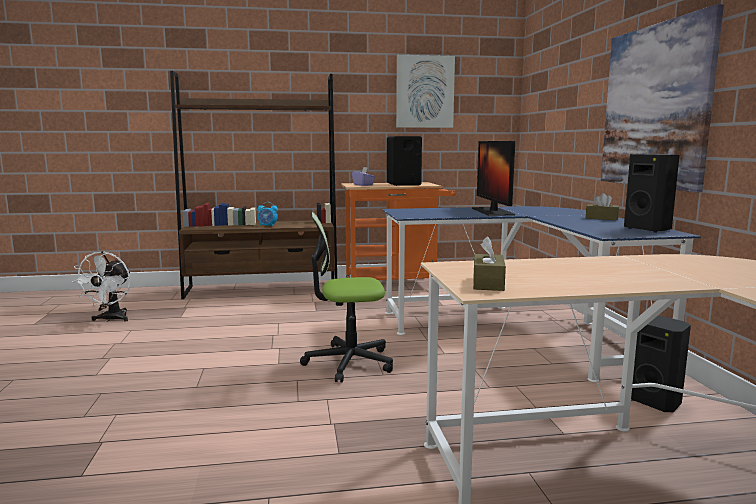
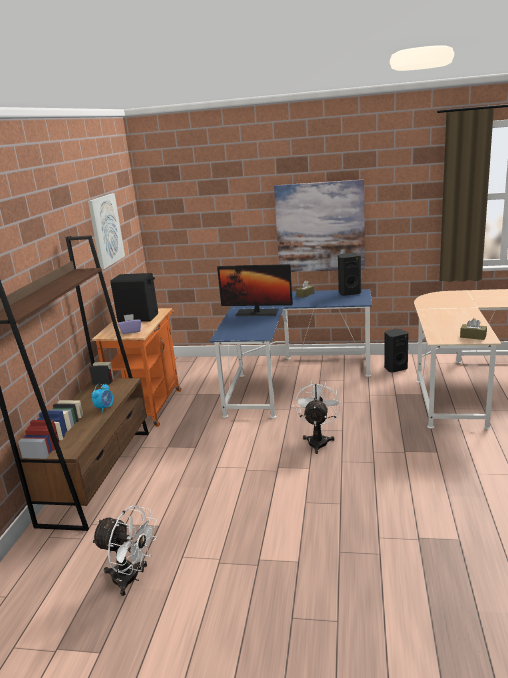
camera: 70 degrees left, 10 degrees up
office chair [300,212,393,383] -> white fan [295,381,341,454]

